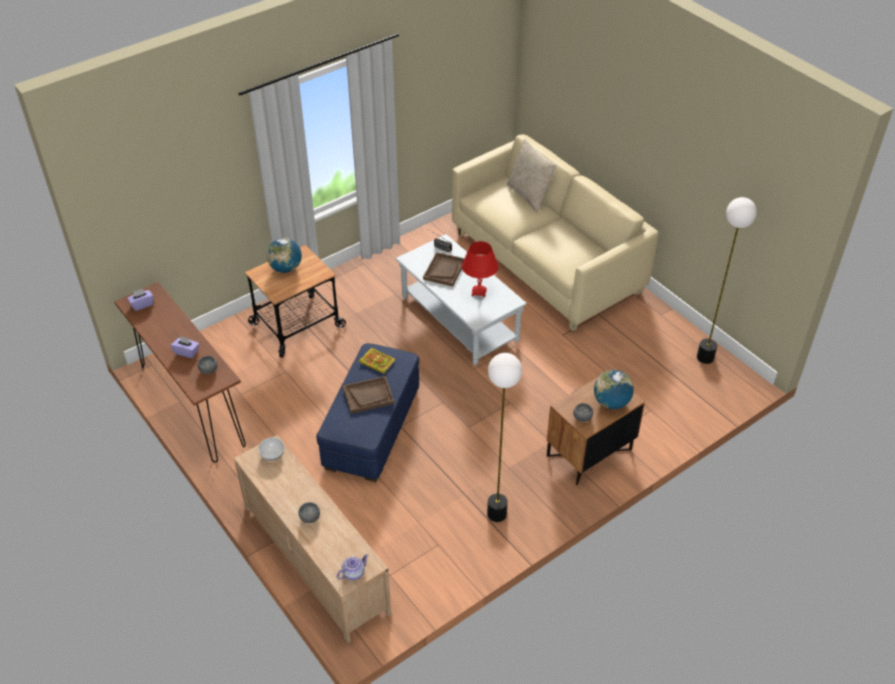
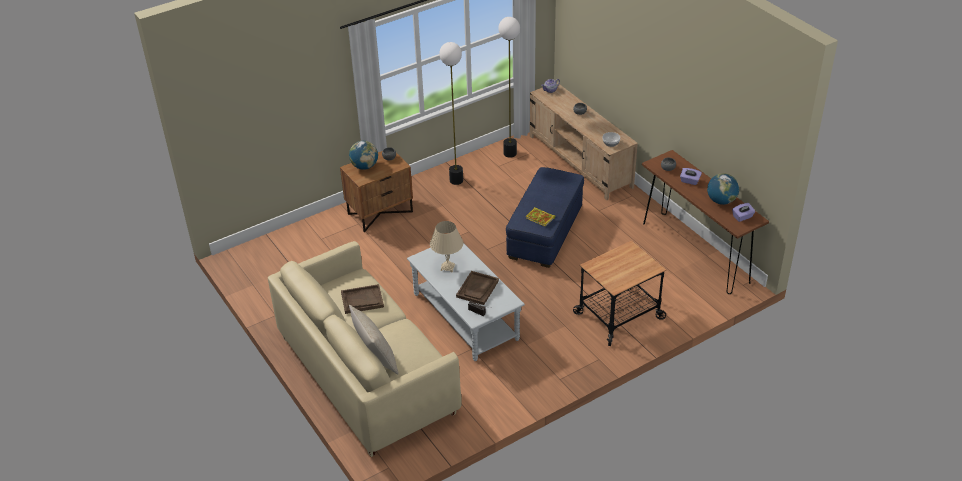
camera: 175 degrees left, 5 degrees down
globe [267,238,302,273] -> globe moved to [707,173,739,205]
brown tray [343,376,395,414] -> brown tray moved to [341,284,384,314]
red table lamp [462,241,498,297] -> beige table lamp [430,221,463,273]
floor lamp [697,197,757,364] -> floor lamp moved to [498,17,520,158]

